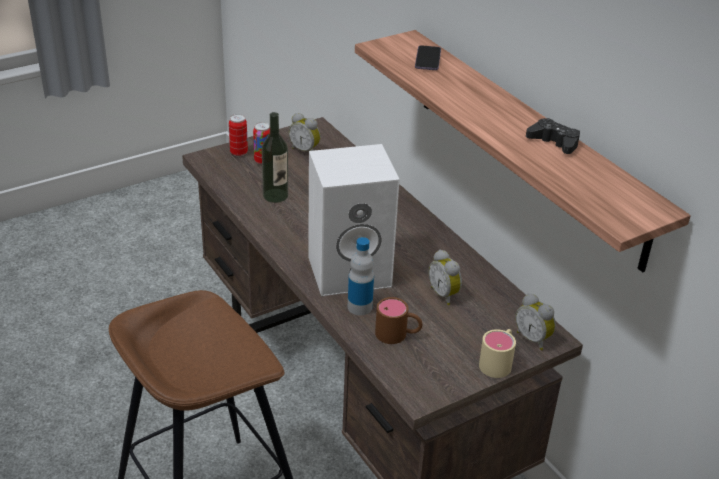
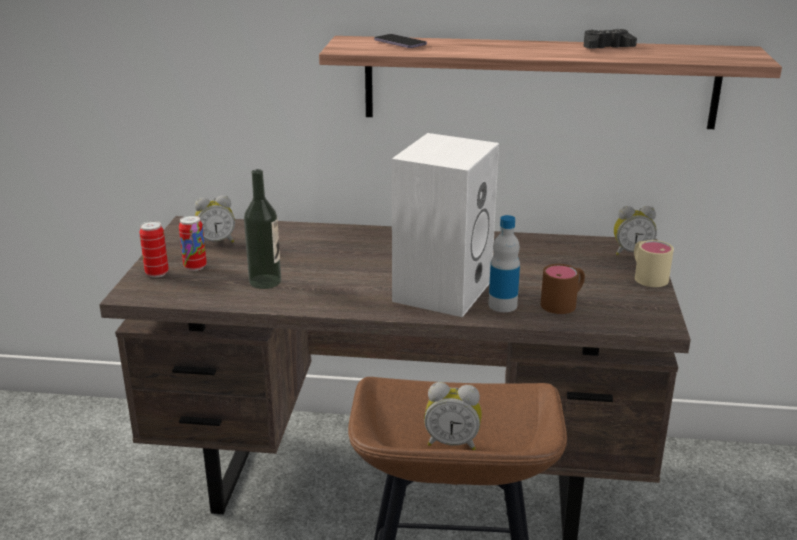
camera: 50 degrees left, 10 degrees down
alarm clock [428,250,462,305] -> alarm clock moved to [424,382,482,451]

